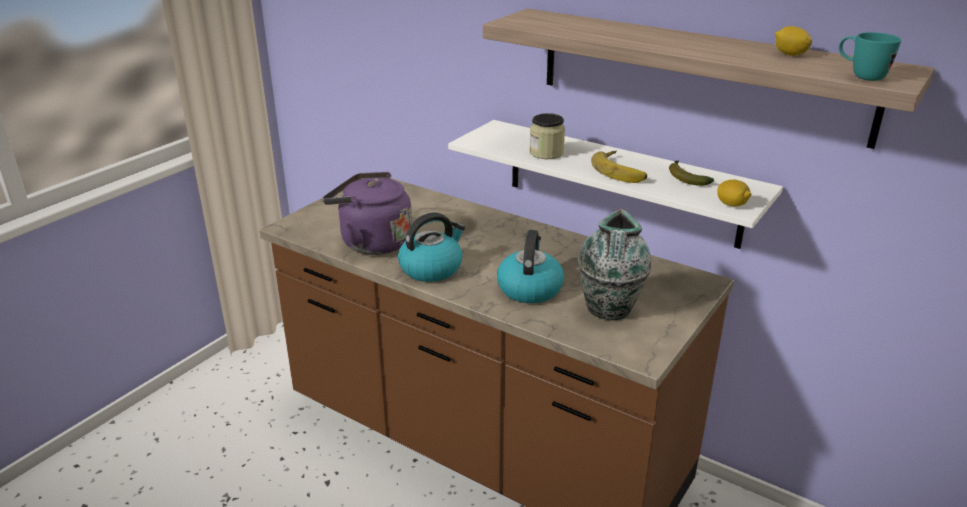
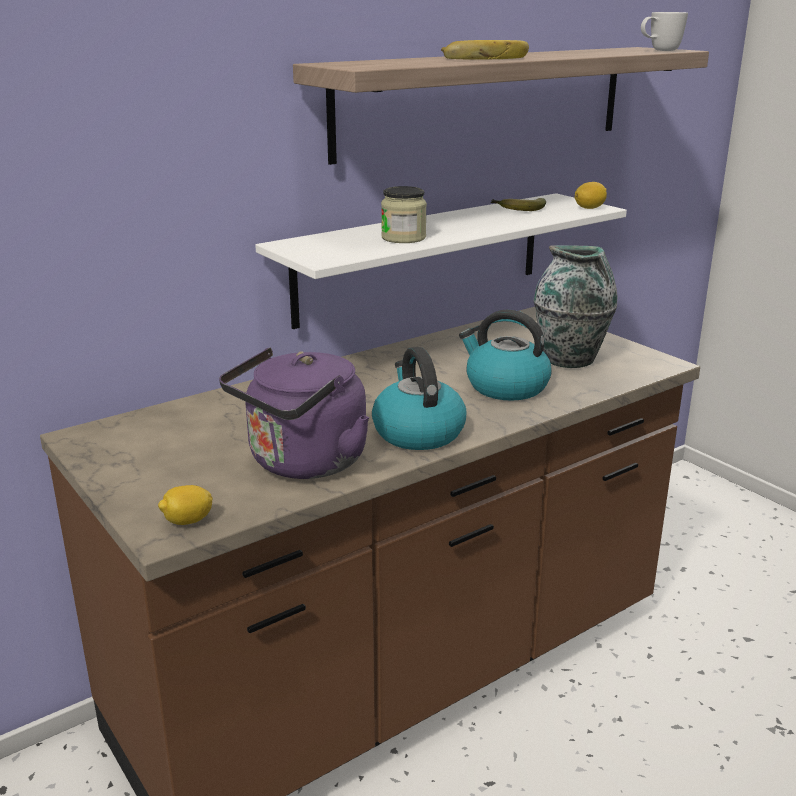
camera: 70 degrees left, 5 degrees down
banana [591,151,647,183] -> banana moved to [441,40,529,60]
lemon [775,26,812,56] -> lemon moved to [158,485,213,525]
turquoise mug [839,32,901,81] -> white mug [641,12,688,51]

